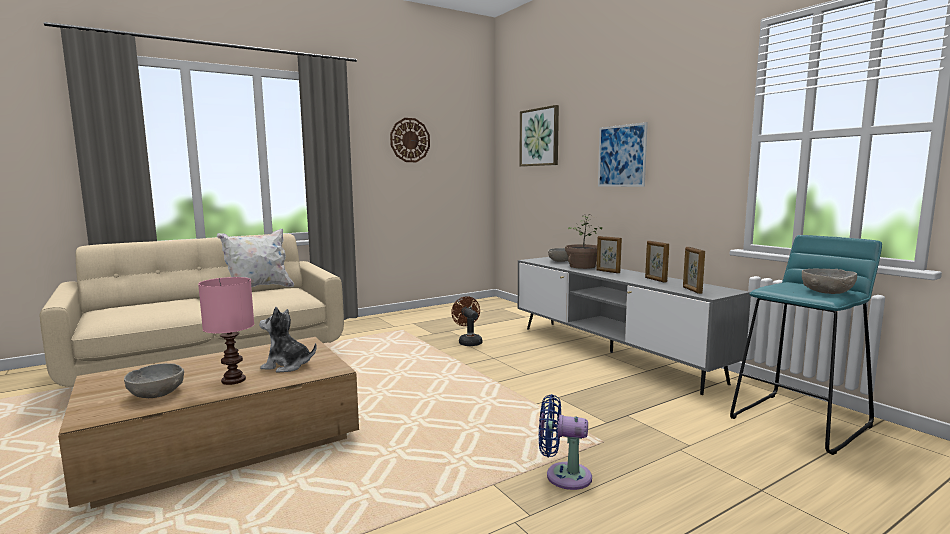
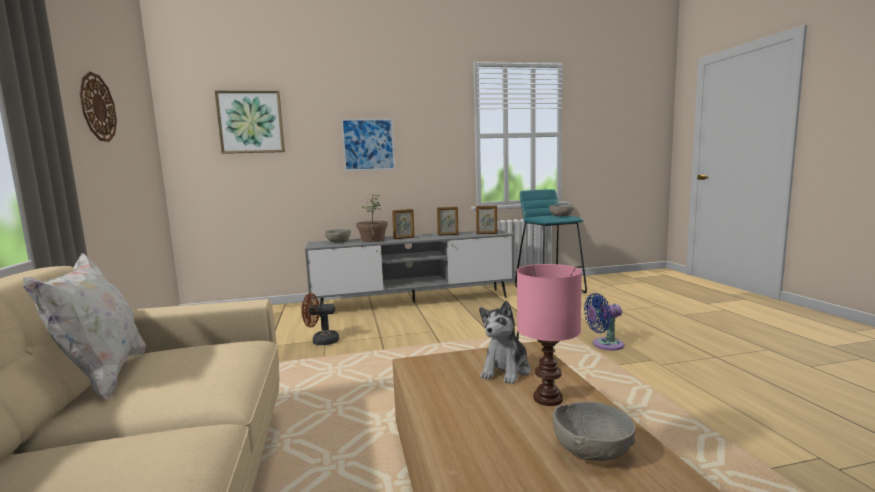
camera: 70 degrees left, 0 degrees up
blue fan [539,394,592,490] -> blue fan turned 45 degrees clockwise [584,293,624,351]

